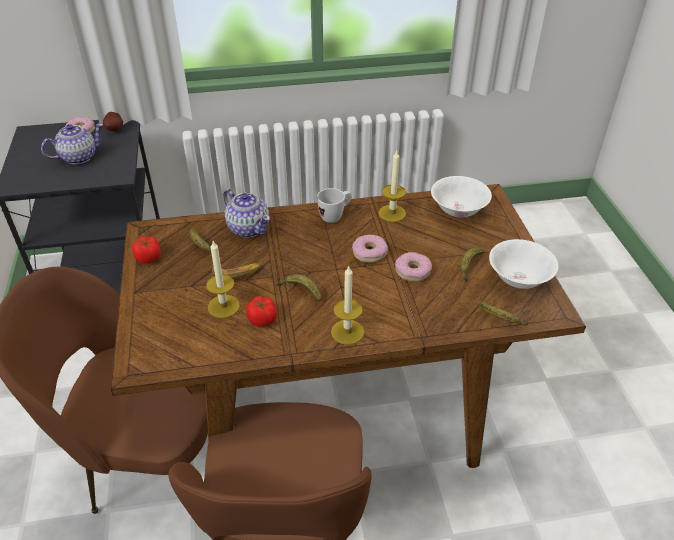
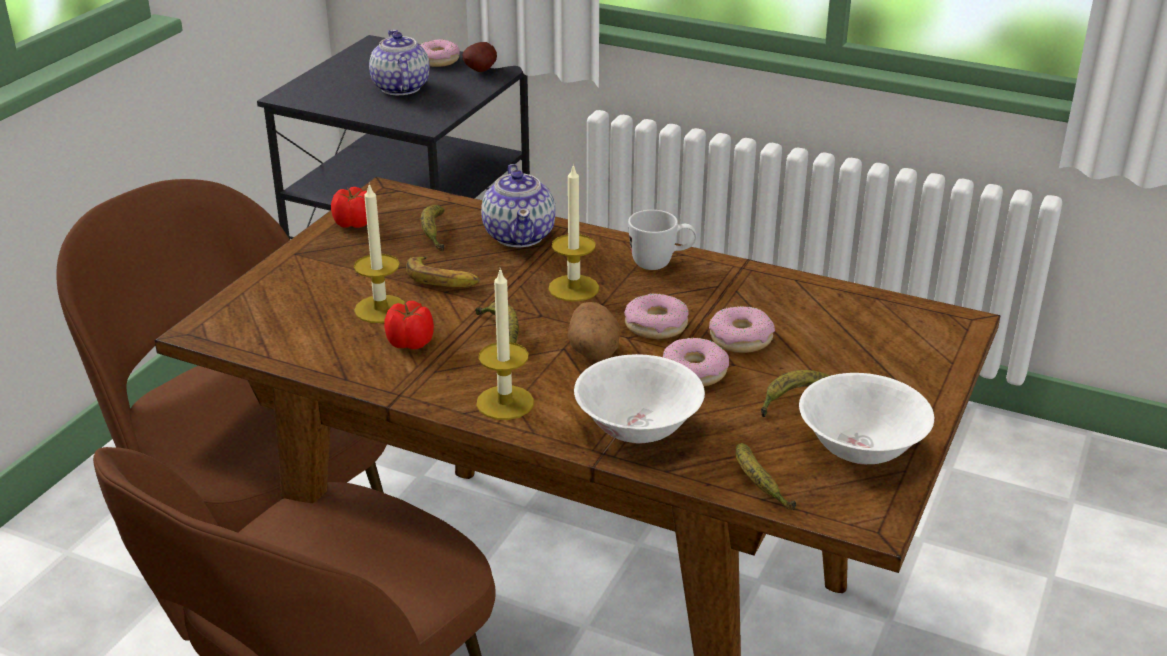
camera: 35 degrees right, 10 degrees down
teapot [41,123,103,164] -> teapot turned 105 degrees counterclockwise [369,30,430,95]
candle [379,151,406,222] -> candle moved to [548,164,599,302]
white bowl [431,176,492,217] -> white bowl moved to [574,354,705,444]
none -> potato [568,302,620,361]
none -> donut [709,306,775,353]

